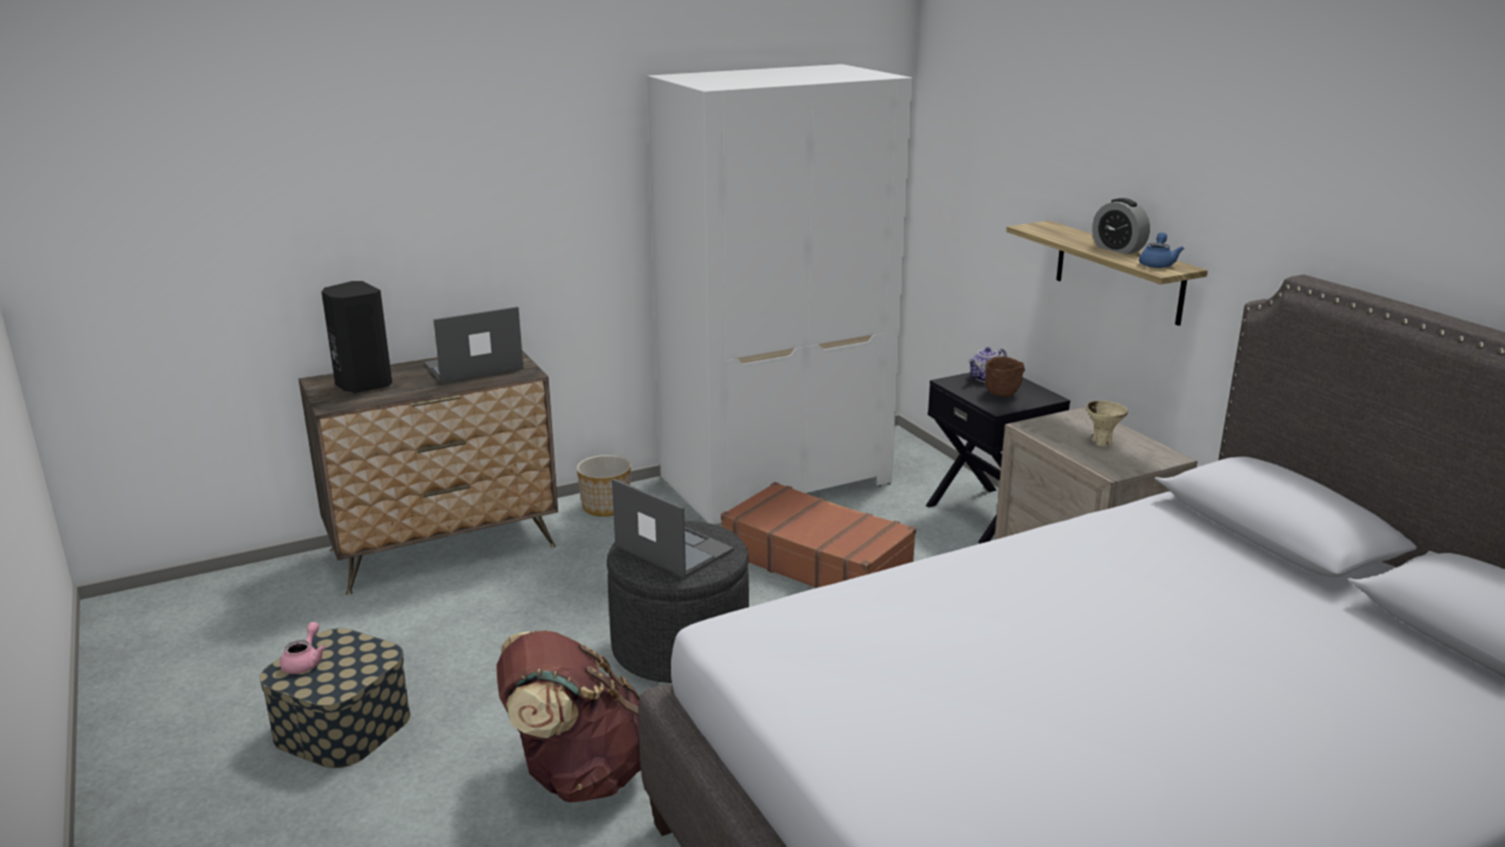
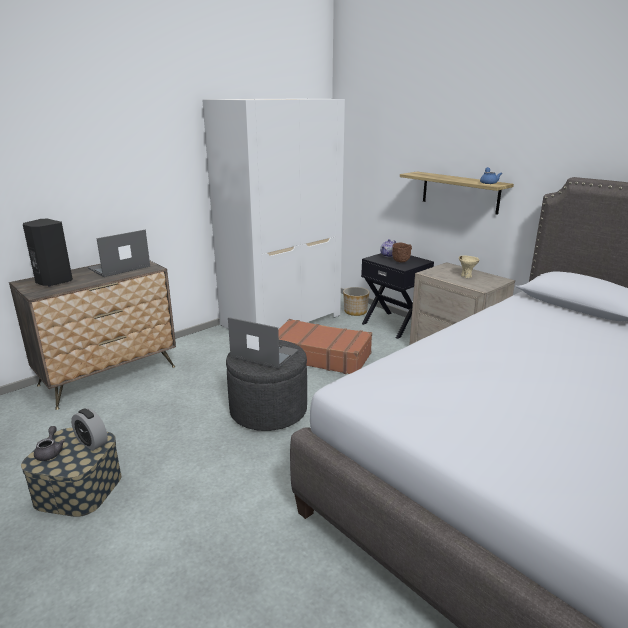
camera: 15 degrees left, 0 degrees up
pink teapot [280,622,326,674] -> grey teapot [34,426,65,461]
brown backpack [496,631,641,802] -> none
planter [577,455,631,517] -> planter moved to [343,287,369,316]
alarm clock [1092,198,1150,254] -> alarm clock moved to [71,408,108,451]

